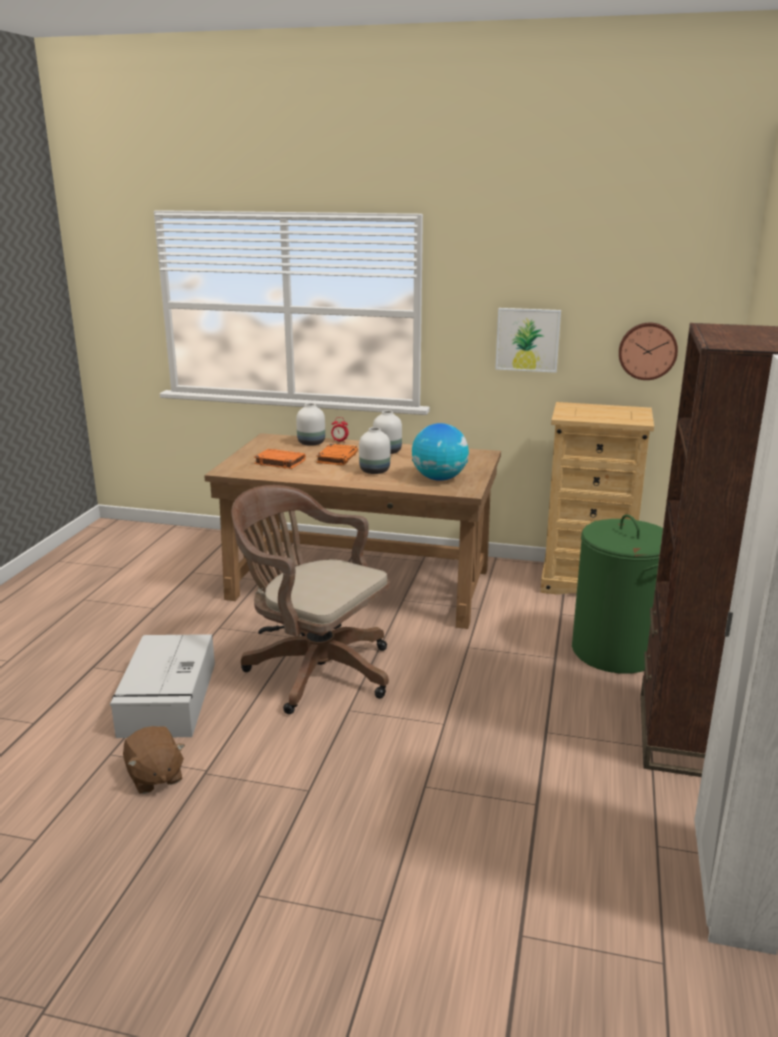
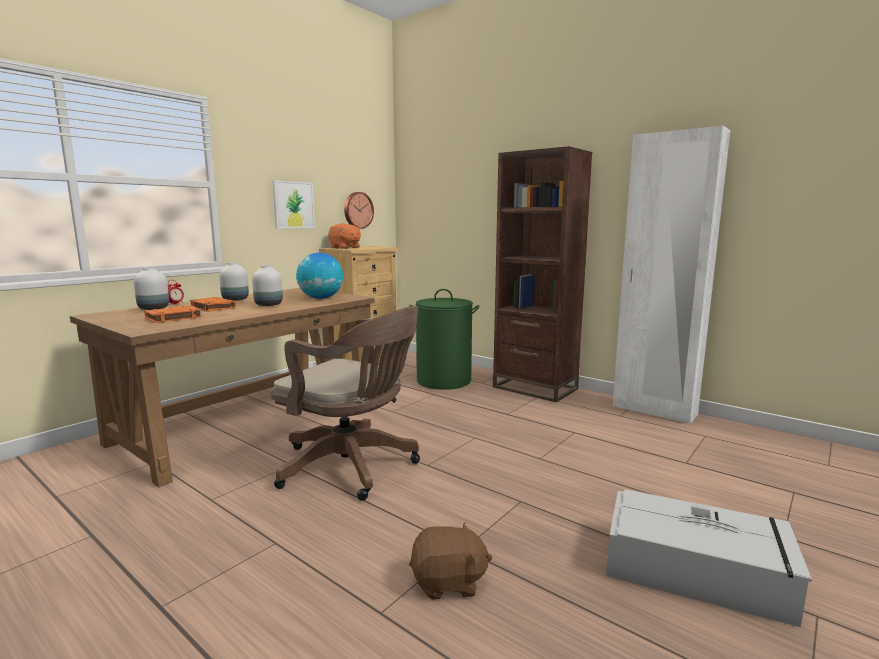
camera: 65 degrees left, 10 degrees down
grey storage box [110,634,215,738] -> grey storage box moved to [606,489,812,627]
brown office chair [231,485,390,714] -> brown office chair turned 120 degrees counterclockwise [271,306,420,501]
none -> orange plush toy [328,223,361,249]

